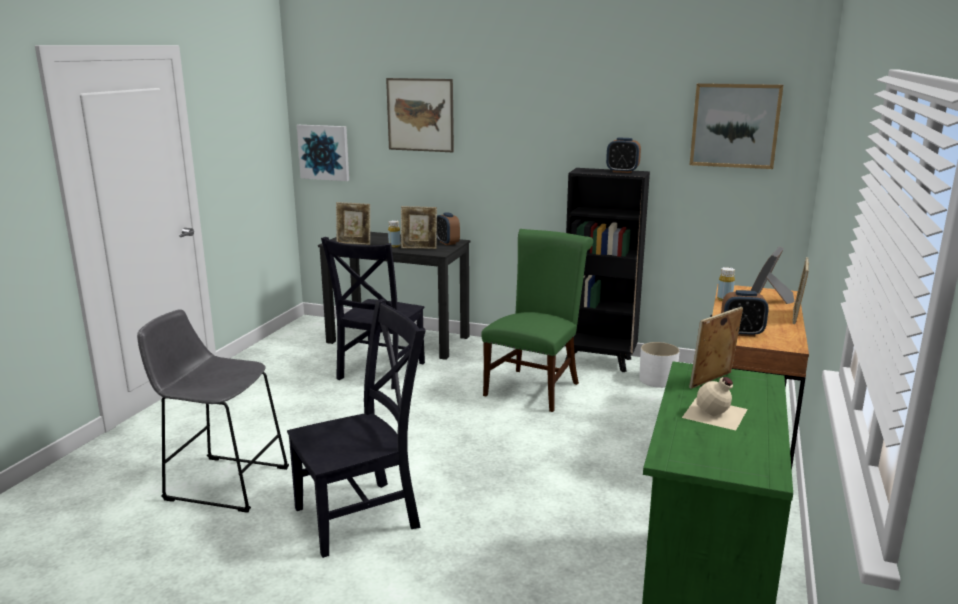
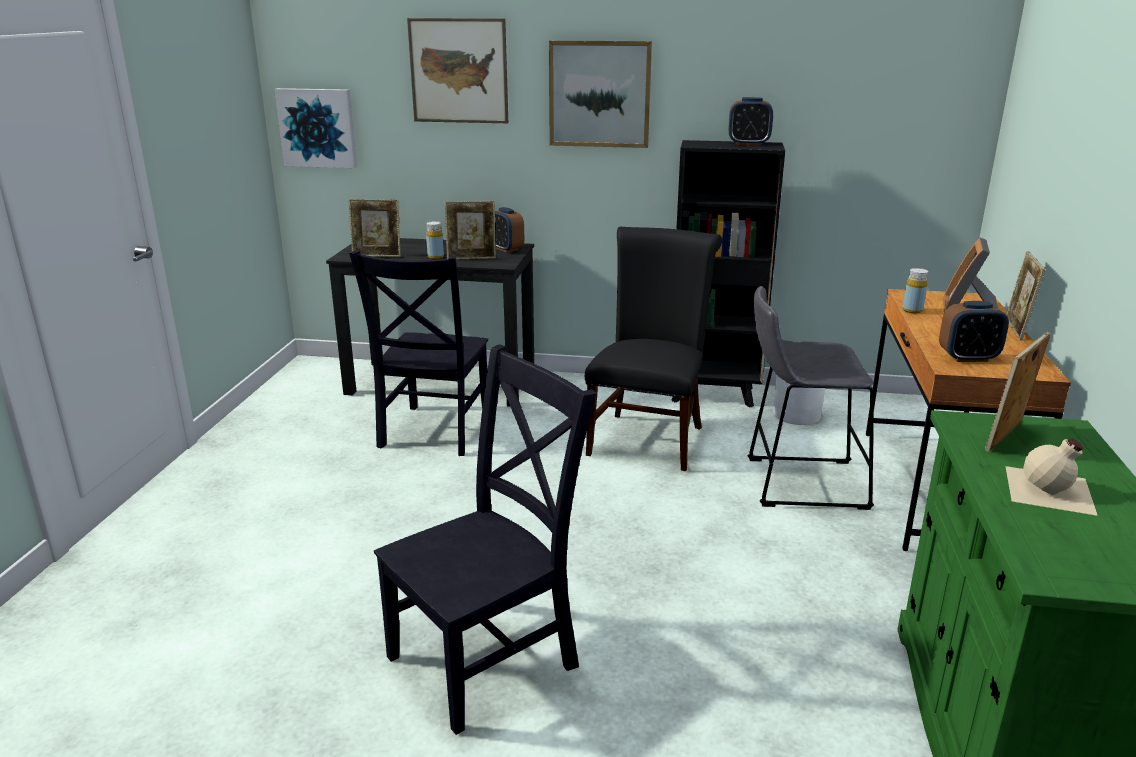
camera: 10 degrees left, 5 degrees up
grey stool [137,309,289,513] -> grey stool moved to [747,286,874,510]
green chair [481,229,593,412] -> black chair [585,227,722,471]
picture [690,83,783,169] -> picture moved to [549,40,652,148]

